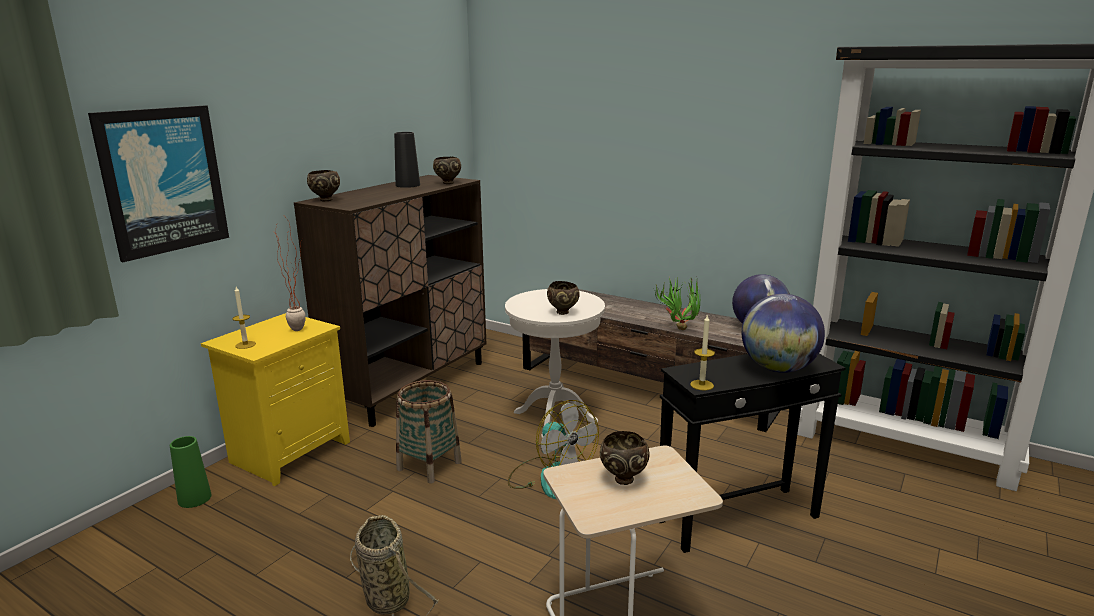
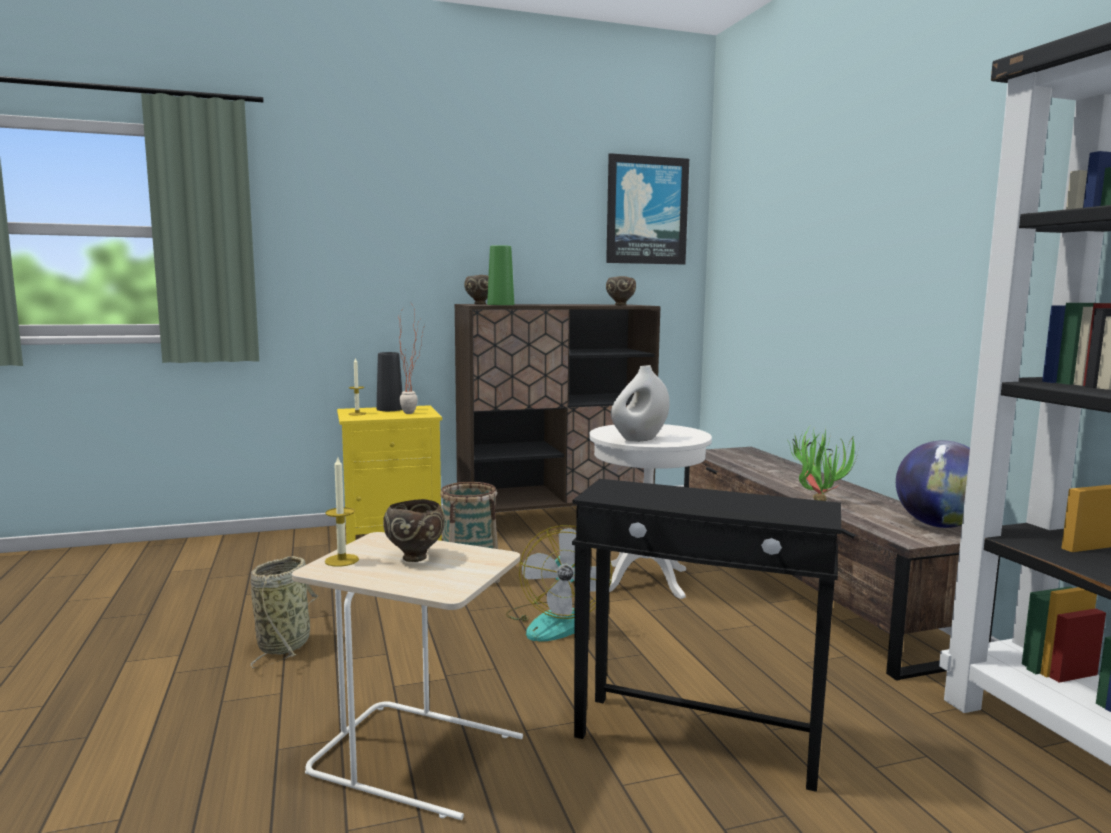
camera: 40 degrees right, 10 degrees down
picture [88,105,229,262] -> picture moved to [606,153,689,264]
green vase [170,436,212,508] -> green vase moved to [487,245,514,305]
black vase [394,132,420,188] -> black vase moved to [376,352,402,411]
brown bowl [547,281,580,315] -> white vase [611,365,669,442]
candle [690,315,715,390] -> candle moved to [325,457,359,567]
globe [742,294,825,373] -> none

